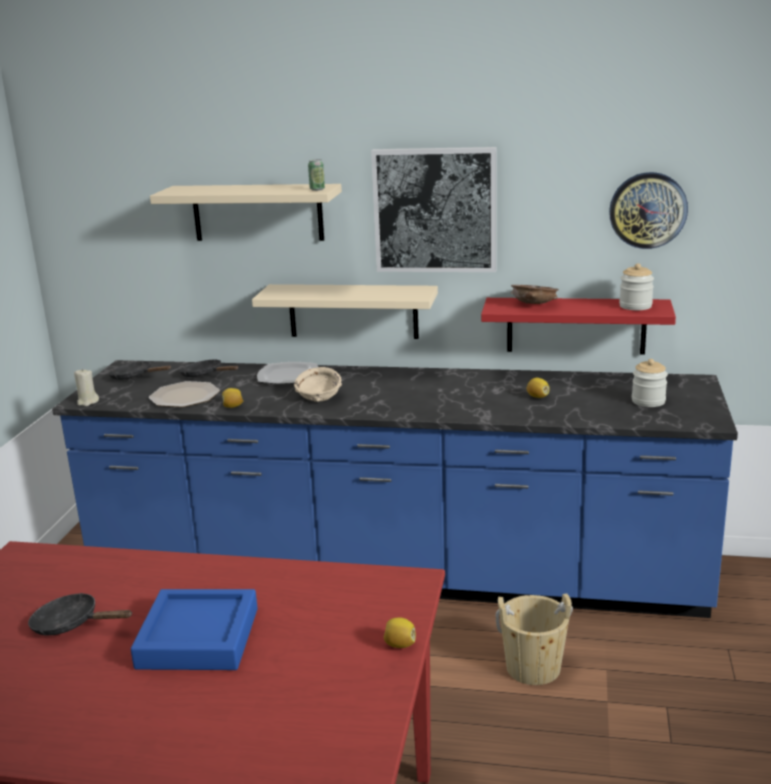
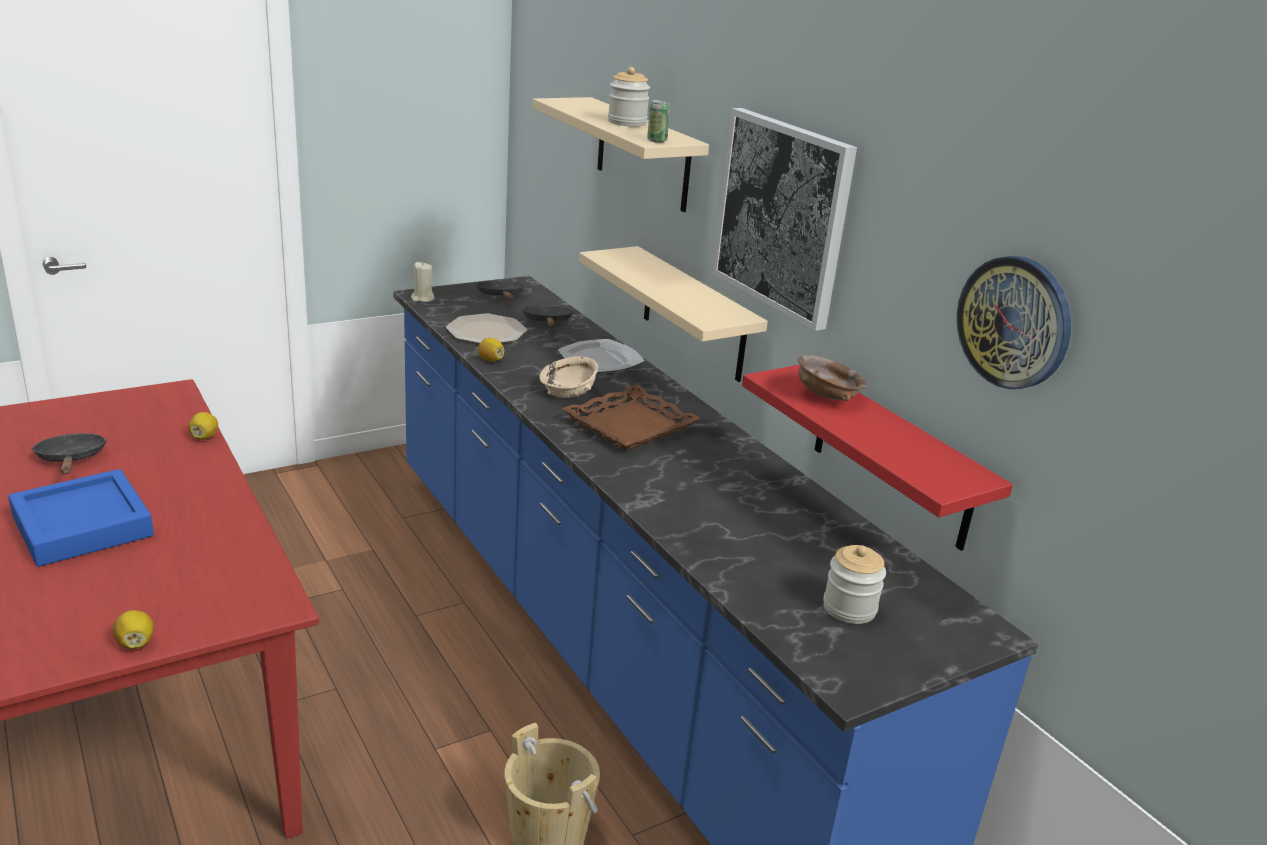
camera: 45 degrees right, 5 degrees up
lemon [527,378,550,398] -> lemon moved to [188,412,218,440]
jar [619,263,654,310] -> jar moved to [608,67,650,126]
none -> brown tray [562,384,701,450]

